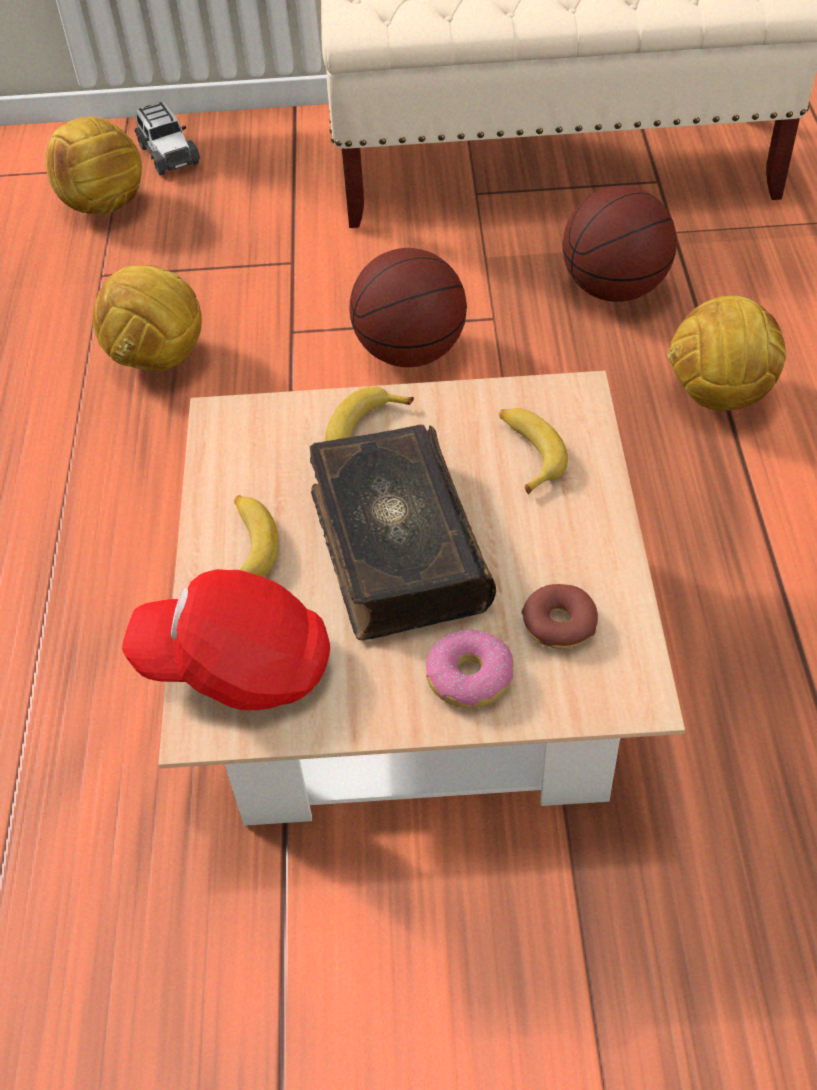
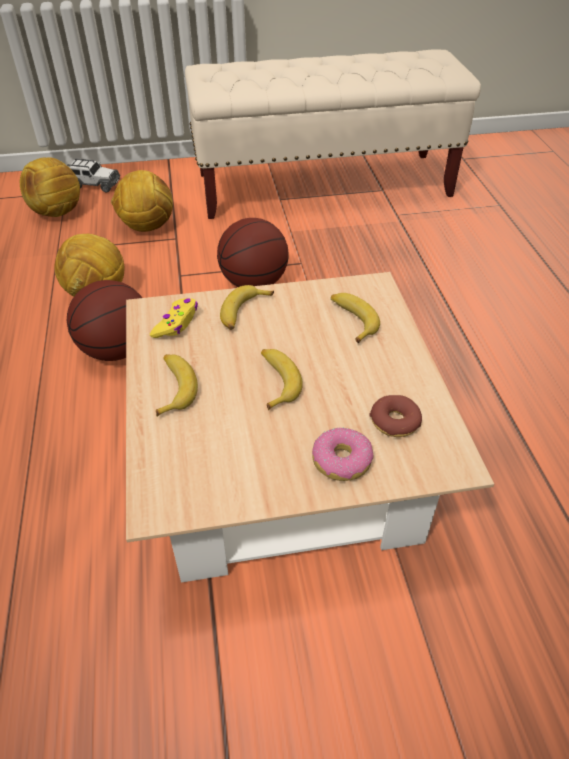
camera: 10 degrees left, 5 degrees down
red cap [122,569,330,710] -> none
toy car [135,102,200,175] -> toy car turned 45 degrees counterclockwise [67,158,120,192]
book [310,425,496,640] -> banana [261,349,303,410]
basketball [562,186,677,302] -> basketball moved to [67,280,142,361]
football [667,296,786,411] -> football moved to [111,170,173,232]
none -> yellow game controller [150,298,198,338]

